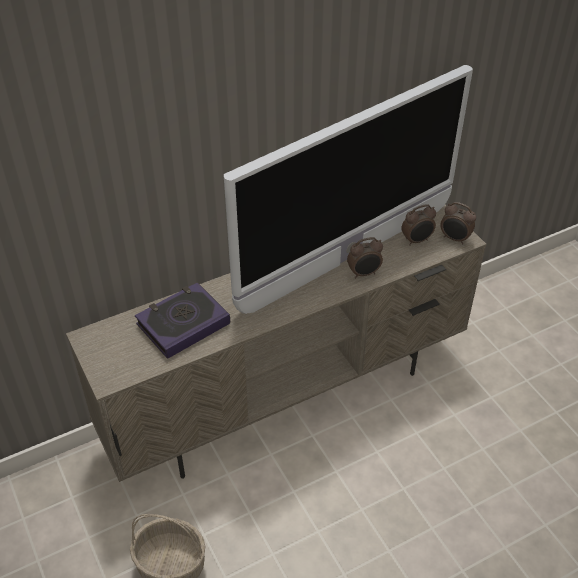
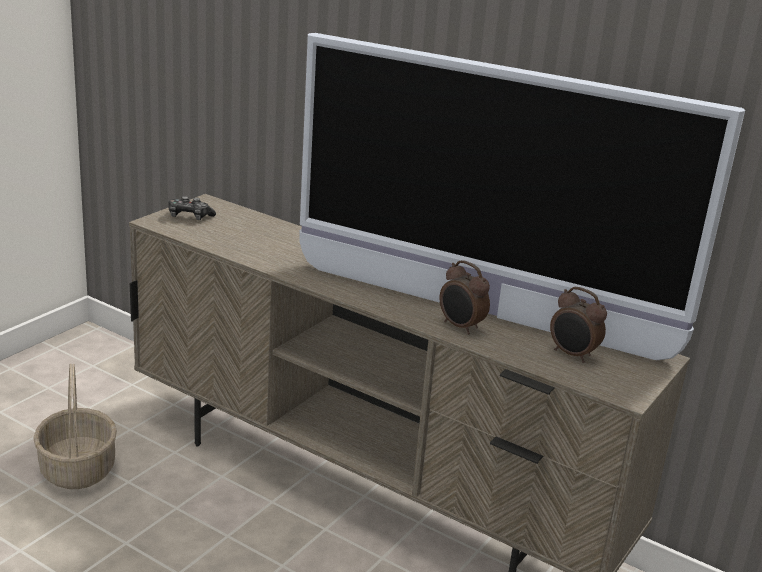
camera: 60 degrees right, 20 degrees down
book [135,282,230,359] -> none
alarm clock [440,202,476,244] -> none
none -> game controller [168,196,216,220]

